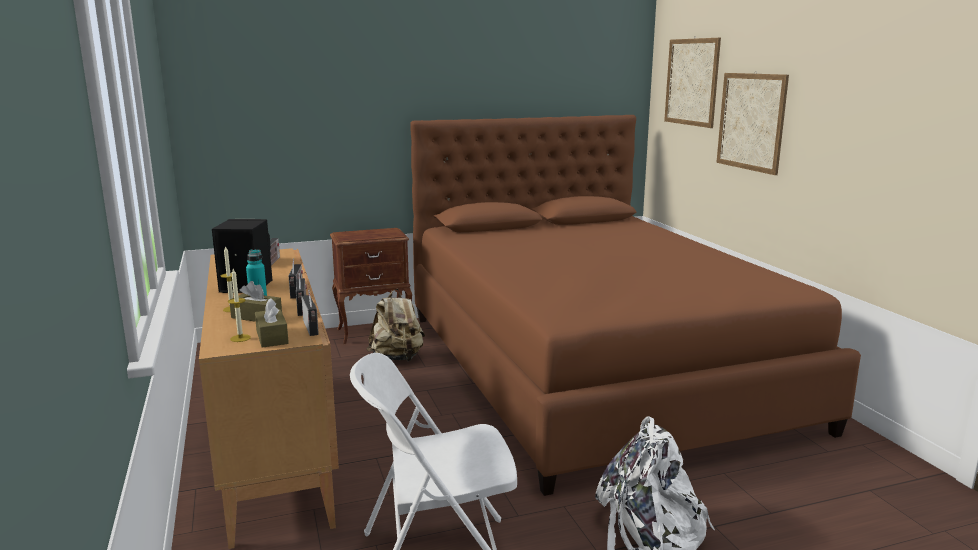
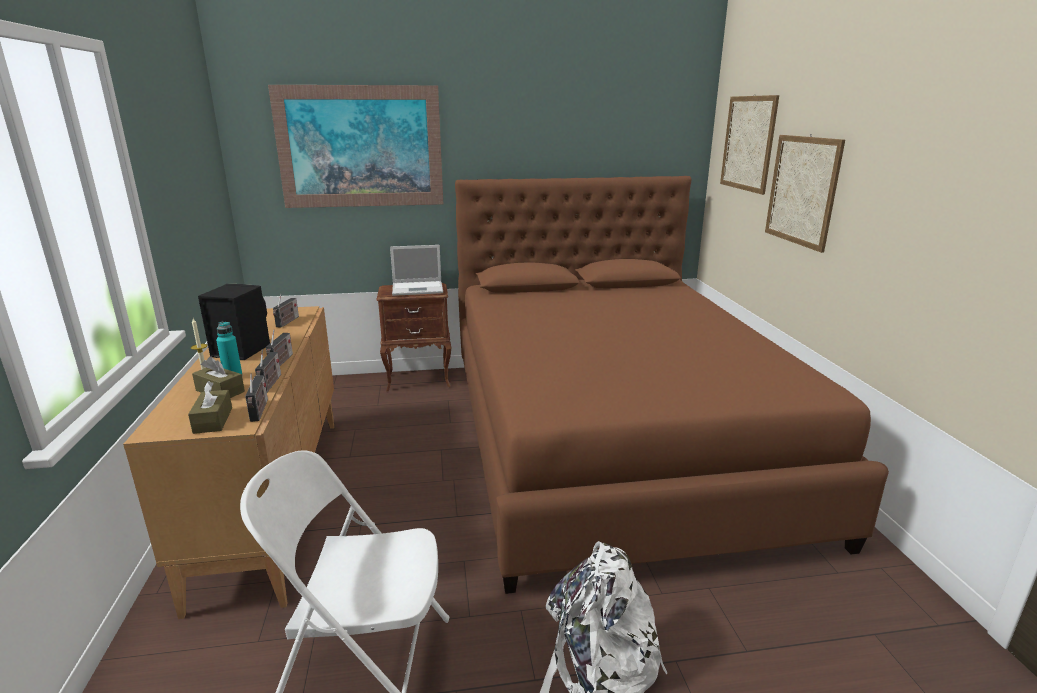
camera: 10 degrees right, 5 degrees up
candle [228,269,251,342] -> none
beige backpack [366,289,425,362] -> none
none -> picture [268,85,443,208]
none -> laptop [390,245,443,296]

